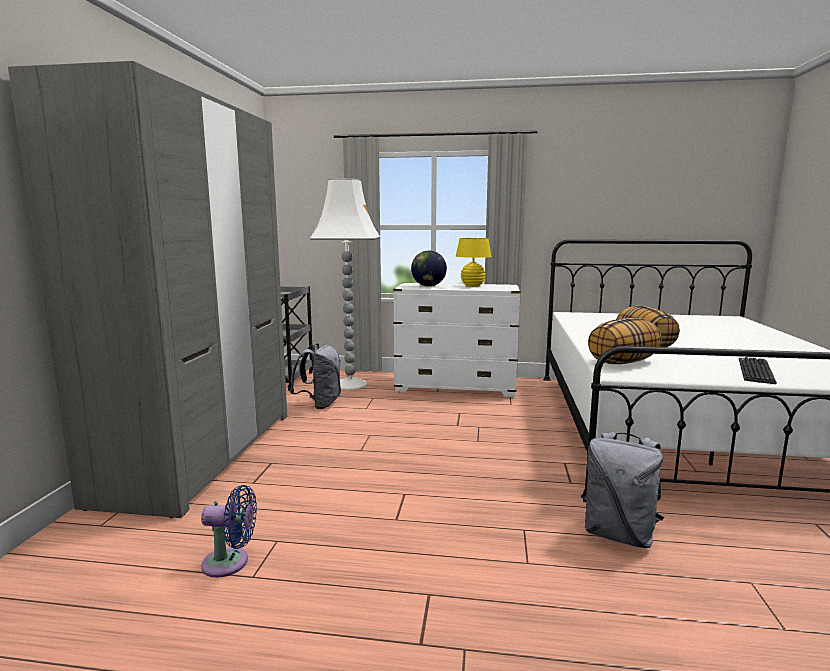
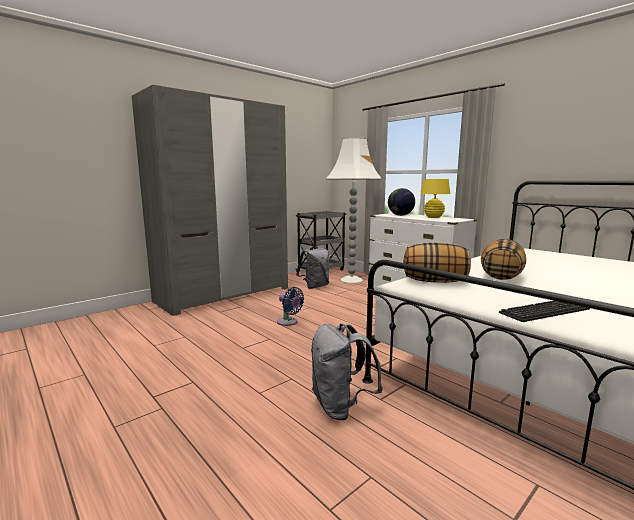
camera: 40 degrees right, 0 degrees up
blue fan [201,485,257,578] -> blue fan moved to [277,287,304,326]

